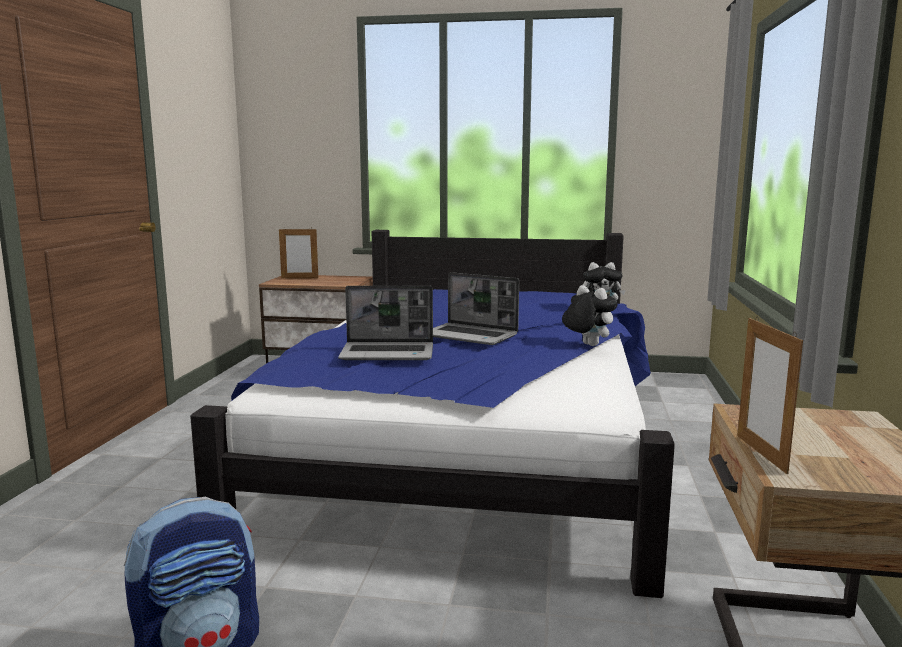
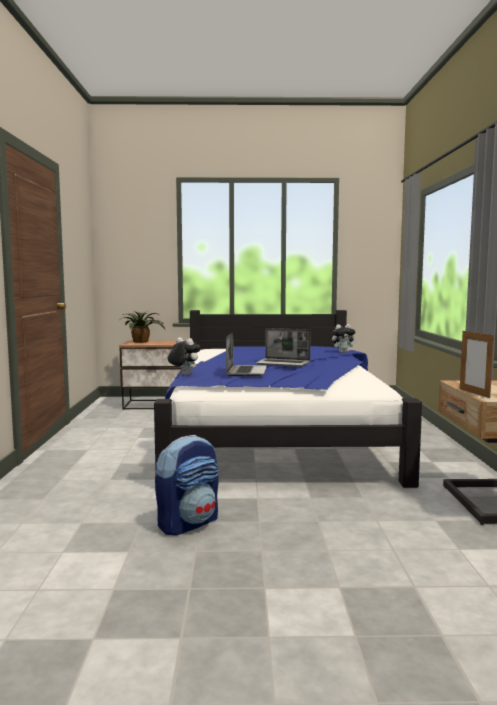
camera: 10 degrees left, 5 degrees down
picture frame [279,227,318,279] -> potted plant [121,311,165,343]
laptop [338,286,433,360] -> laptop turned 75 degrees counterclockwise [226,333,267,376]
plush toy [562,285,618,346] -> plush toy moved to [168,337,201,375]

